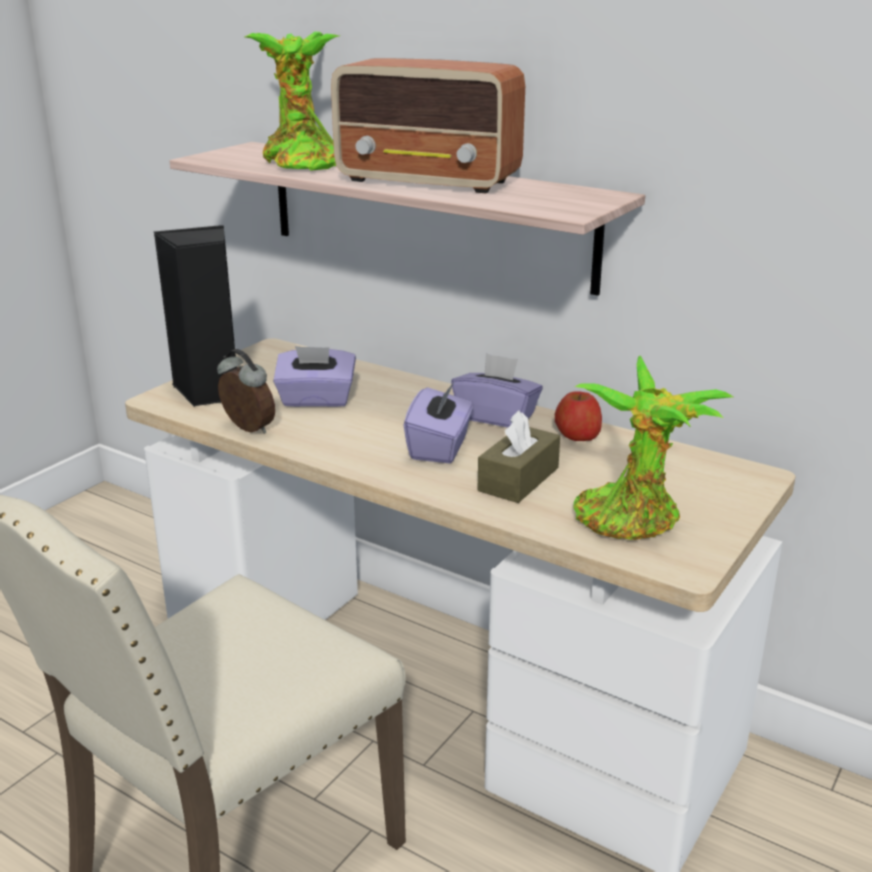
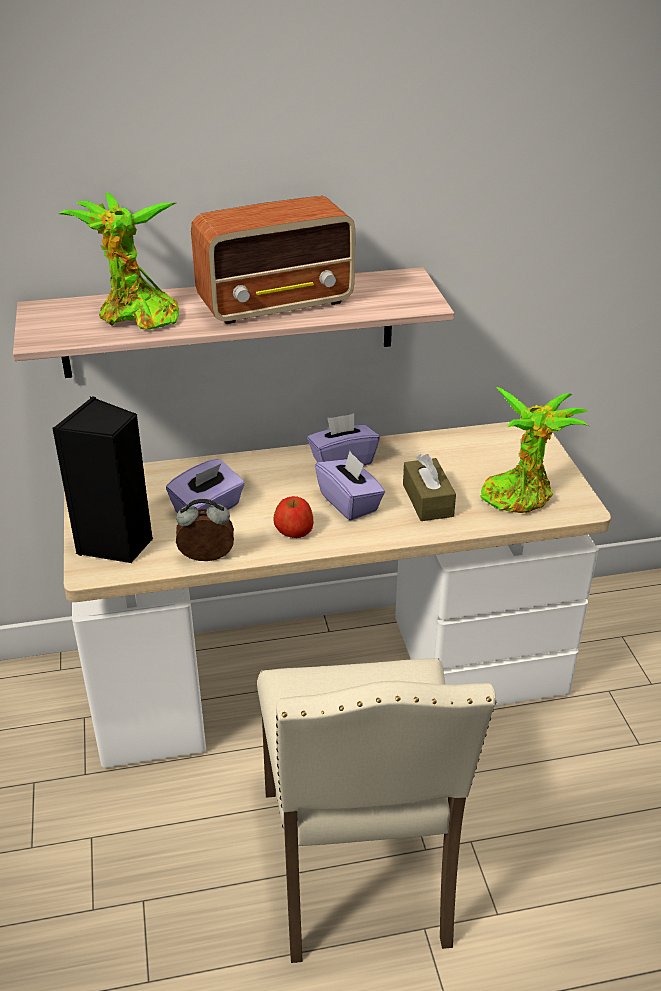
camera: 45 degrees left, 10 degrees up
apple [555,391,602,441] -> apple moved to [273,496,314,538]

